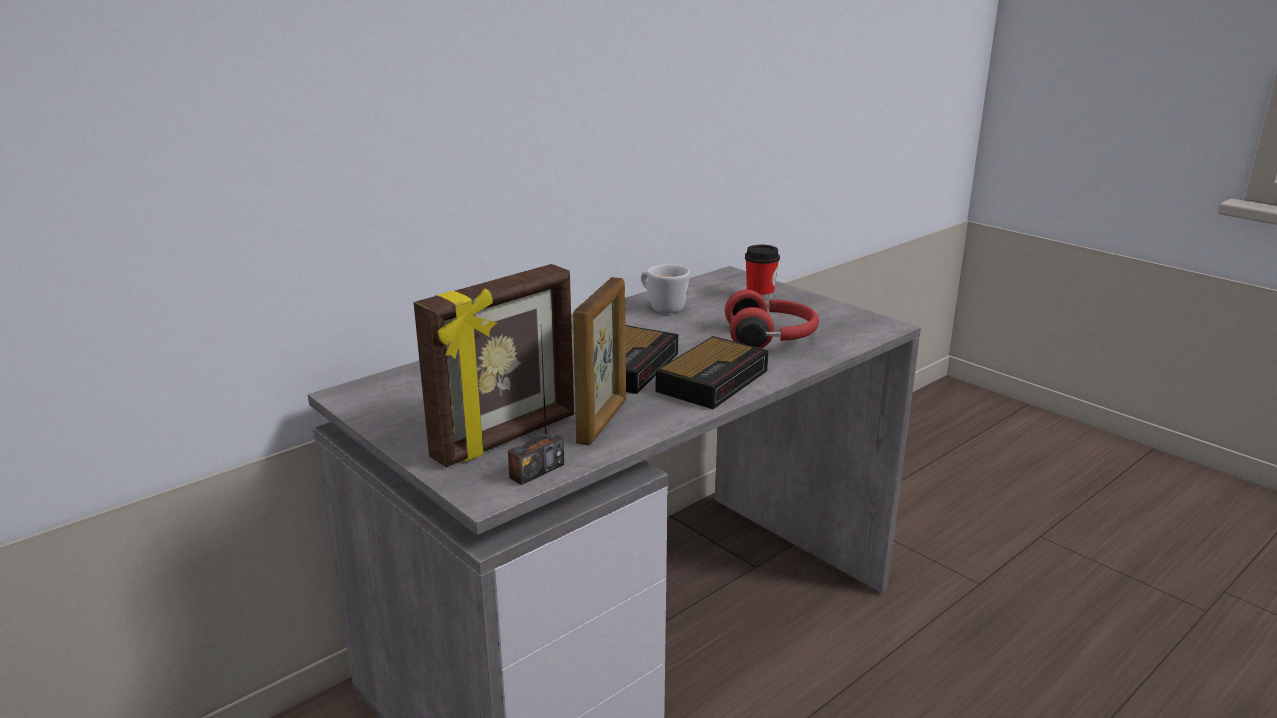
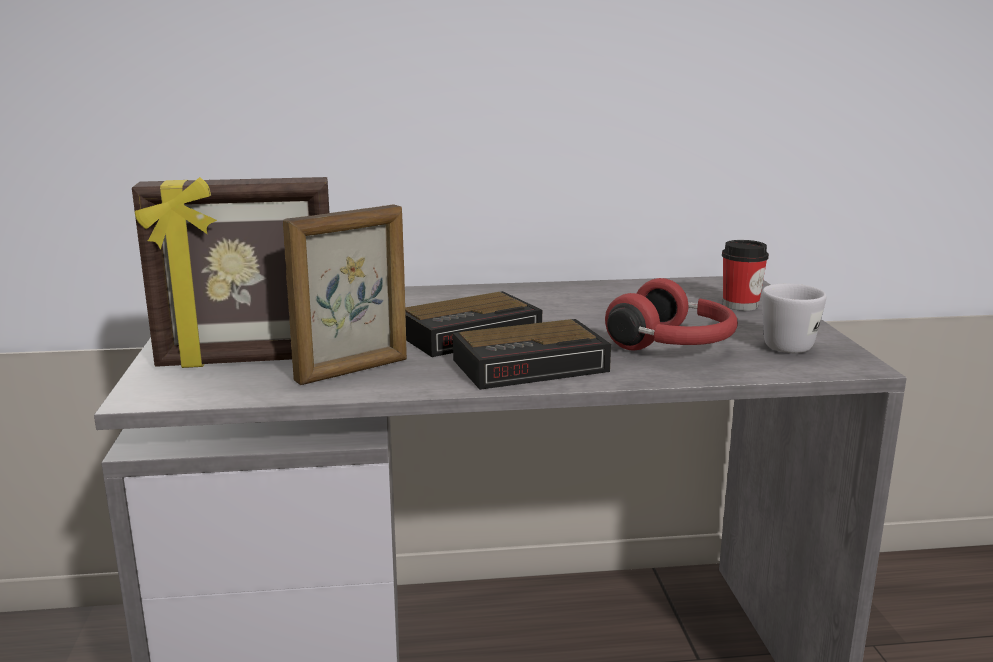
camera: 35 degrees right, 5 degrees down
radio [508,332,564,485] -> none
white mug [641,264,690,313] -> white mug moved to [762,283,826,353]

